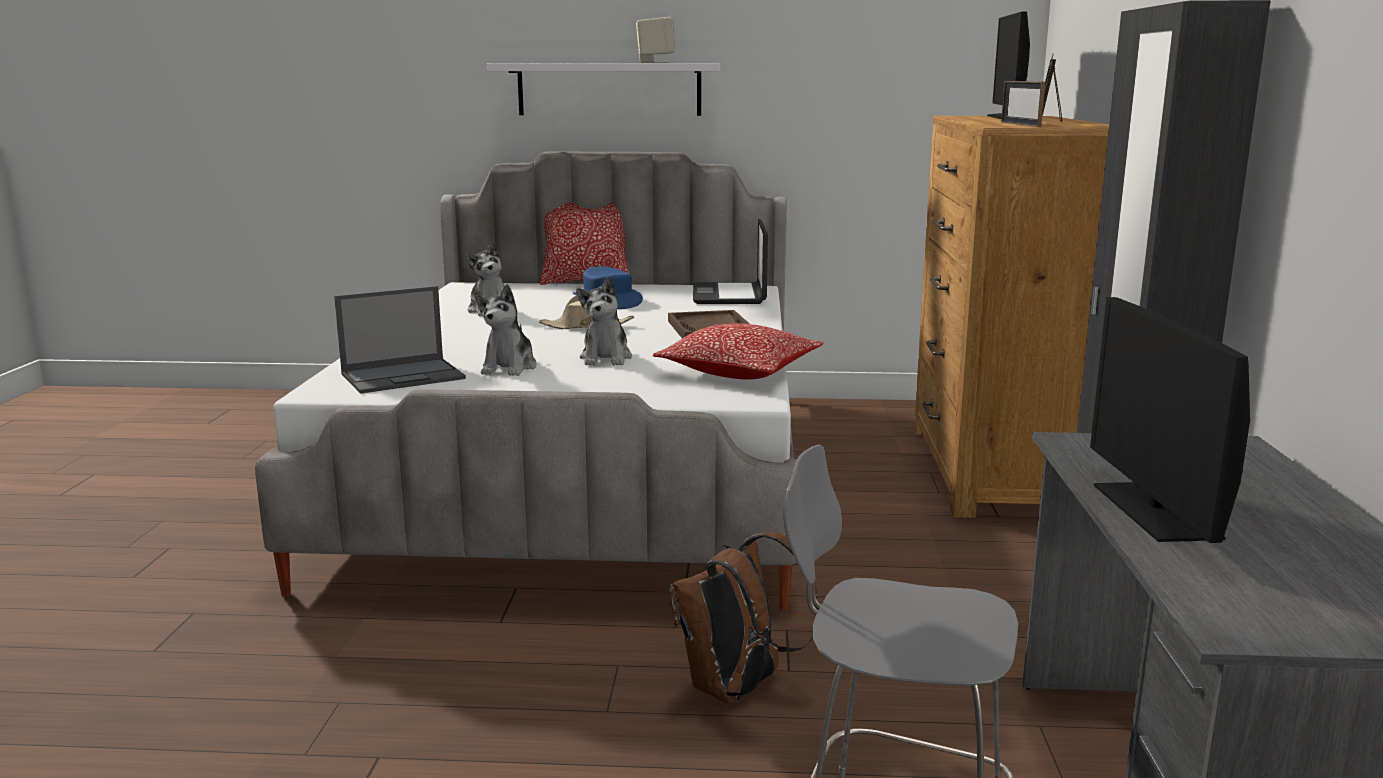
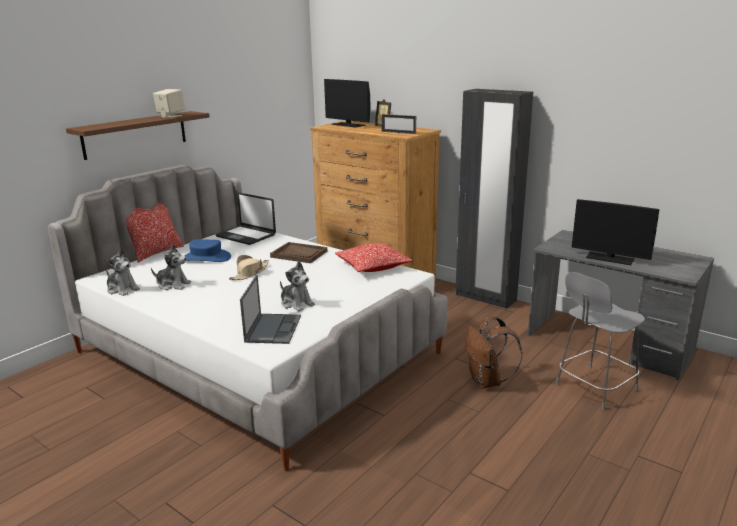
camera: 55 degrees left, 5 degrees up
white shelf [487,63,720,116] -> brown shelf [66,111,210,160]
plush toy [576,277,632,365] -> plush toy moved to [106,249,140,296]

